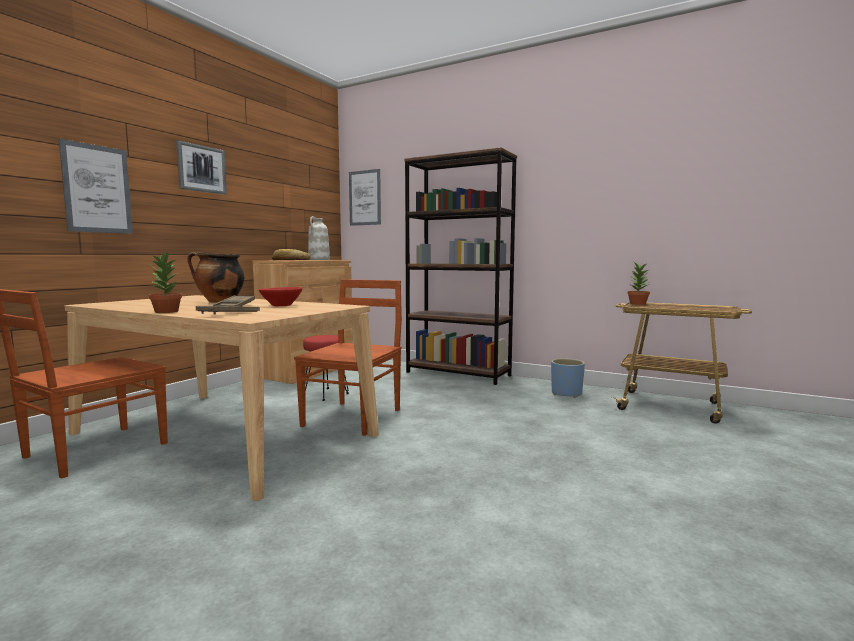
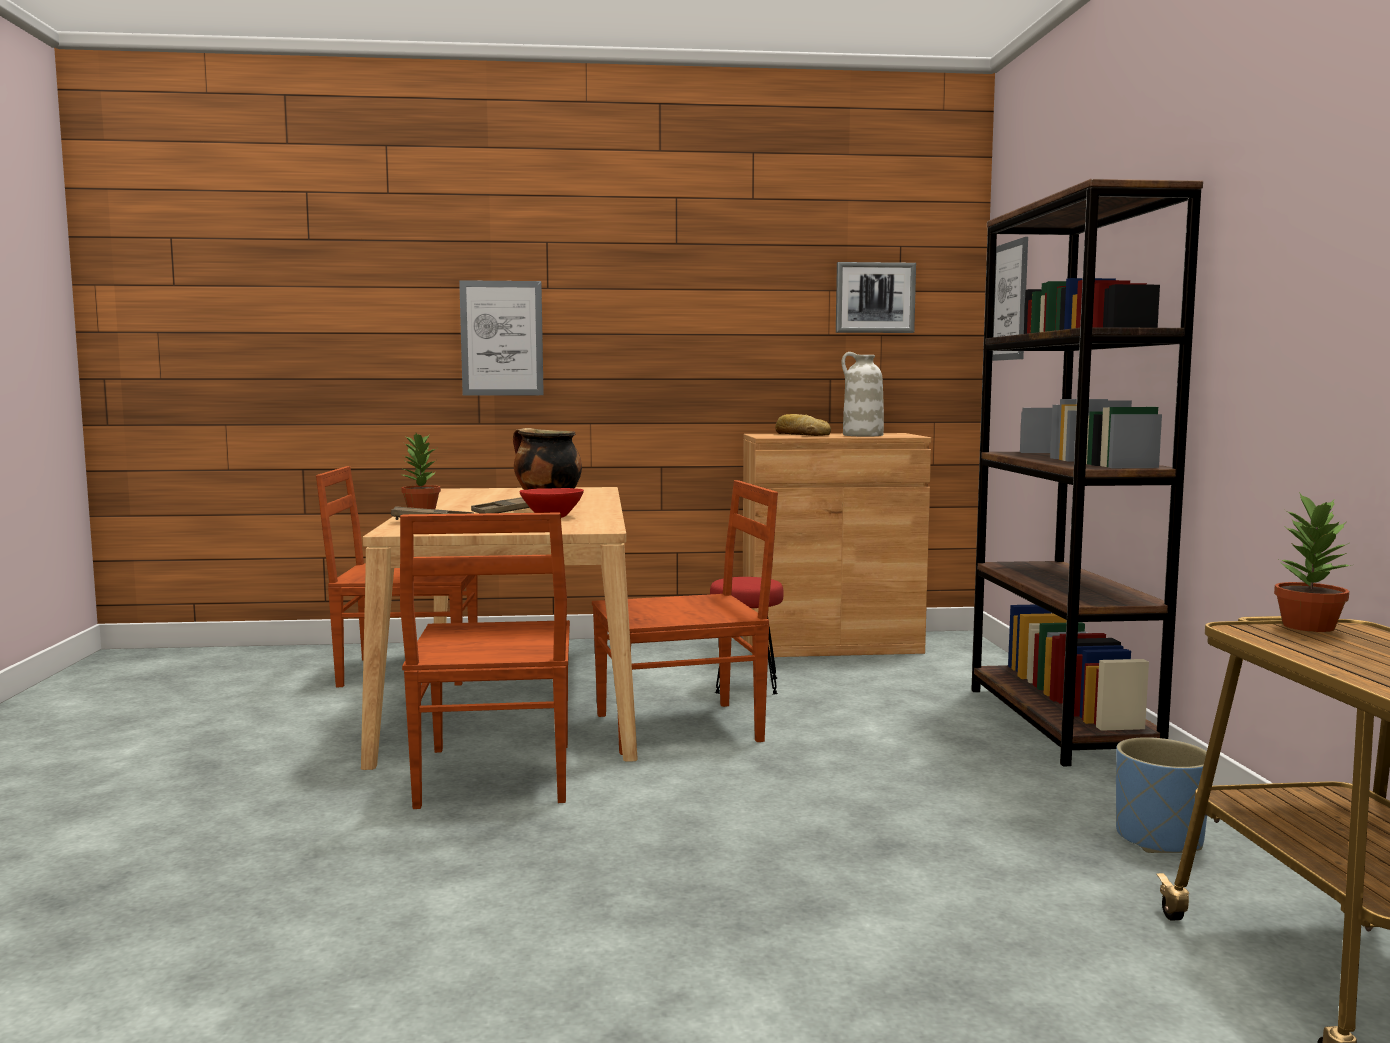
camera: 55 degrees right, 0 degrees up
picture [176,141,227,195] -> picture moved to [836,262,916,333]
none -> brown chair [400,512,570,809]

